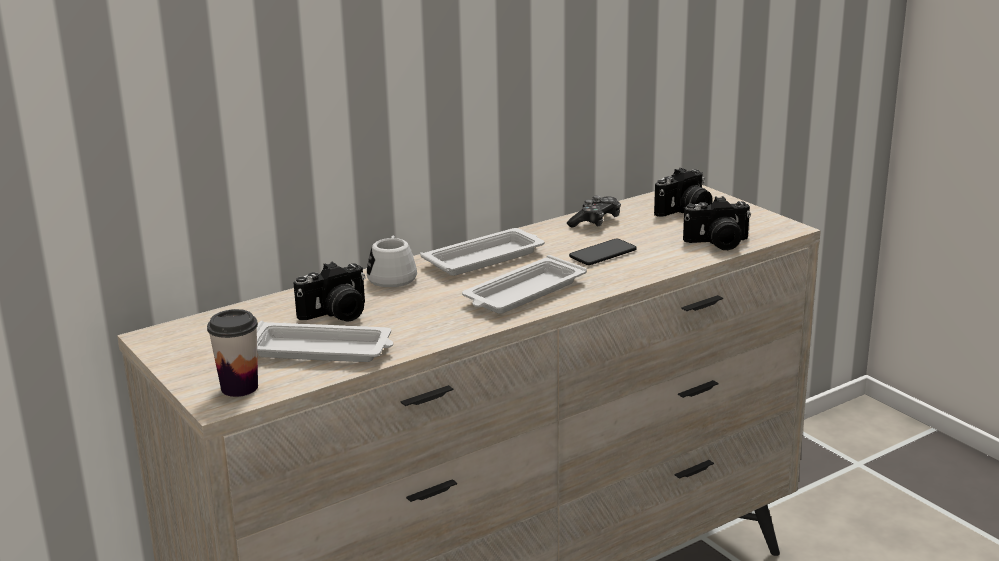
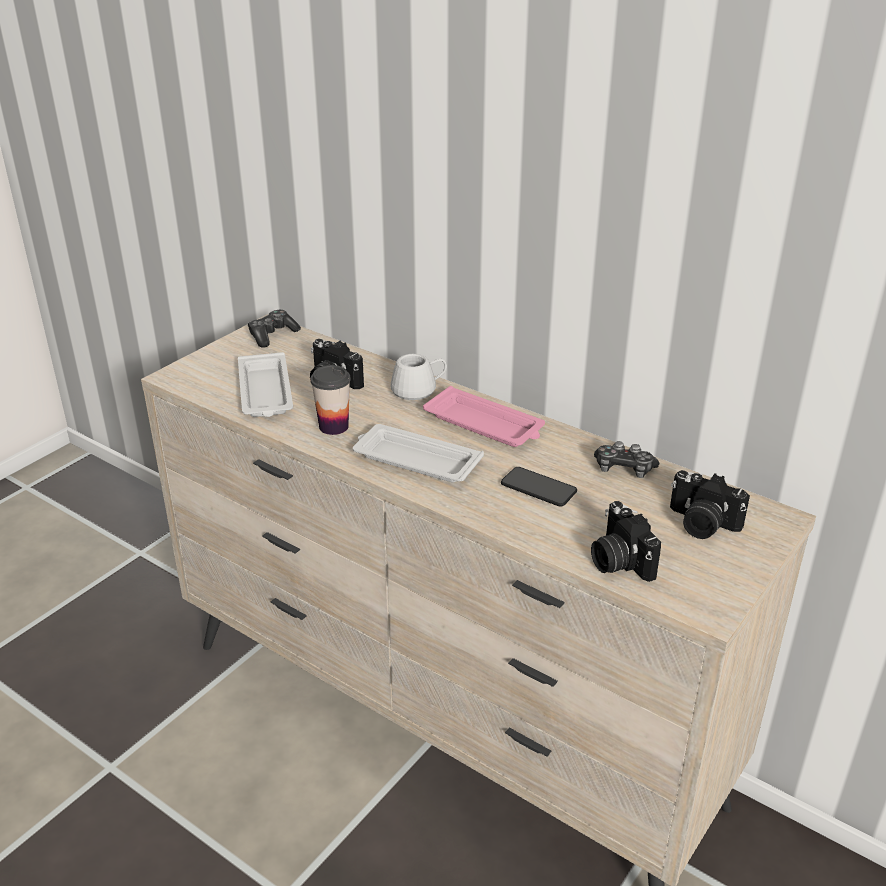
camera: 70 degrees right, 10 degrees up
cup [207,309,258,397] -> cup moved to [310,365,351,435]
white tray [420,228,544,276] -> pink tray [423,386,545,447]
none -> game controller [248,310,301,348]

